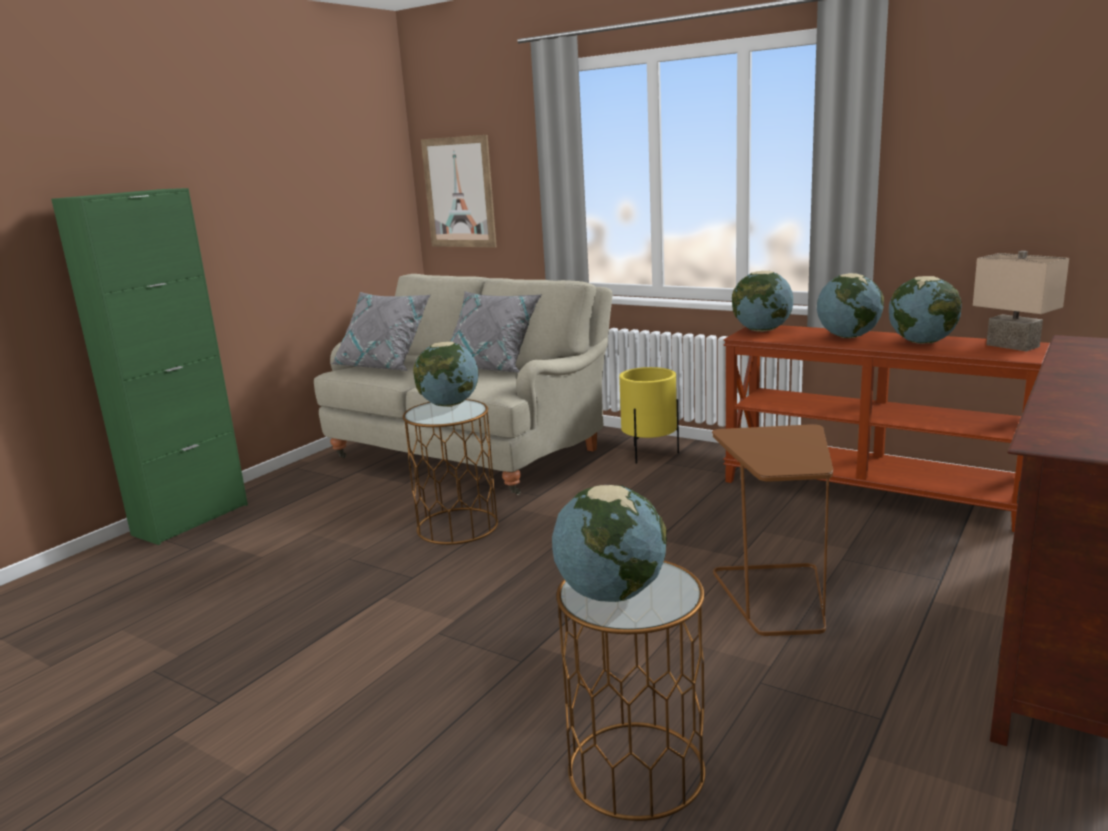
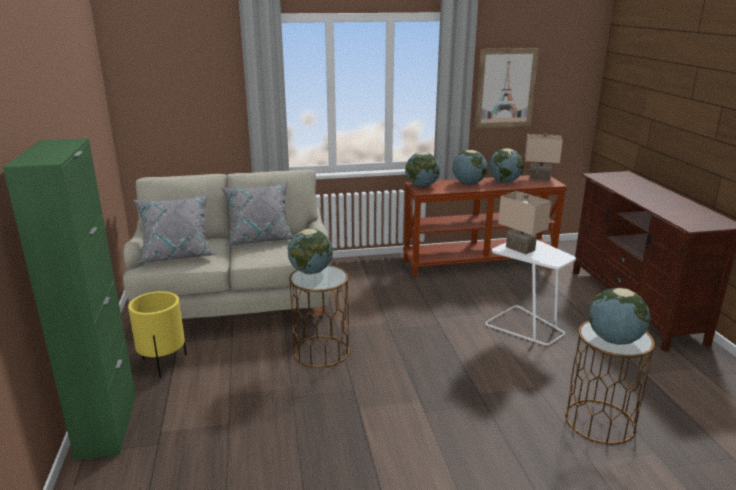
camera: 45 degrees left, 5 degrees up
picture [421,135,497,248] -> picture moved to [475,48,539,128]
yellow planter [619,367,679,464] -> yellow planter moved to [128,291,187,378]
brown side table [712,424,833,637] -> white side table [486,240,576,346]
none -> beige table lamp [498,191,551,255]

